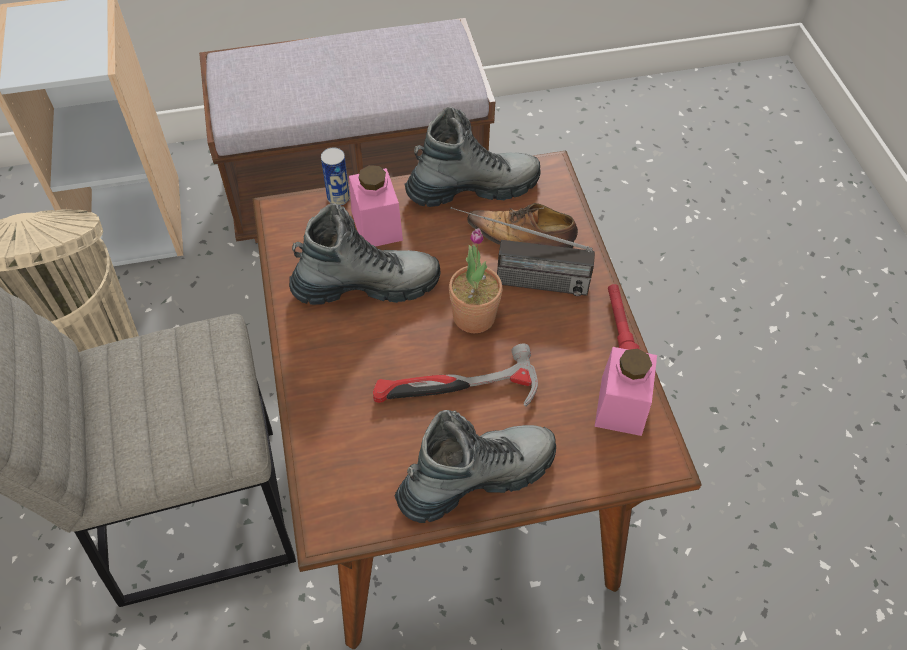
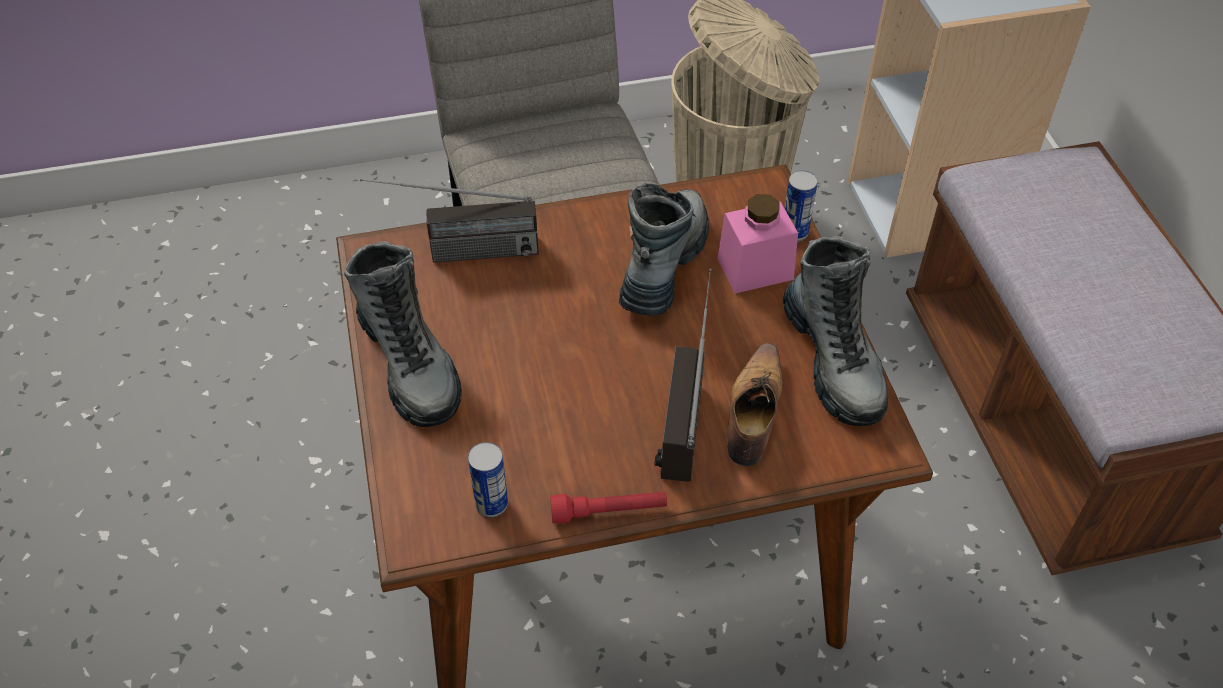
camera: 90 degrees right, 5 degrees down
boot [289,203,441,305] -> boot turned 150 degrees counterclockwise [619,183,709,316]
hammer [373,344,538,407] -> none
potted plant [449,228,502,333] -> none
pink jar [595,347,657,436] -> can [468,442,508,518]
none -> radio [360,179,539,263]

